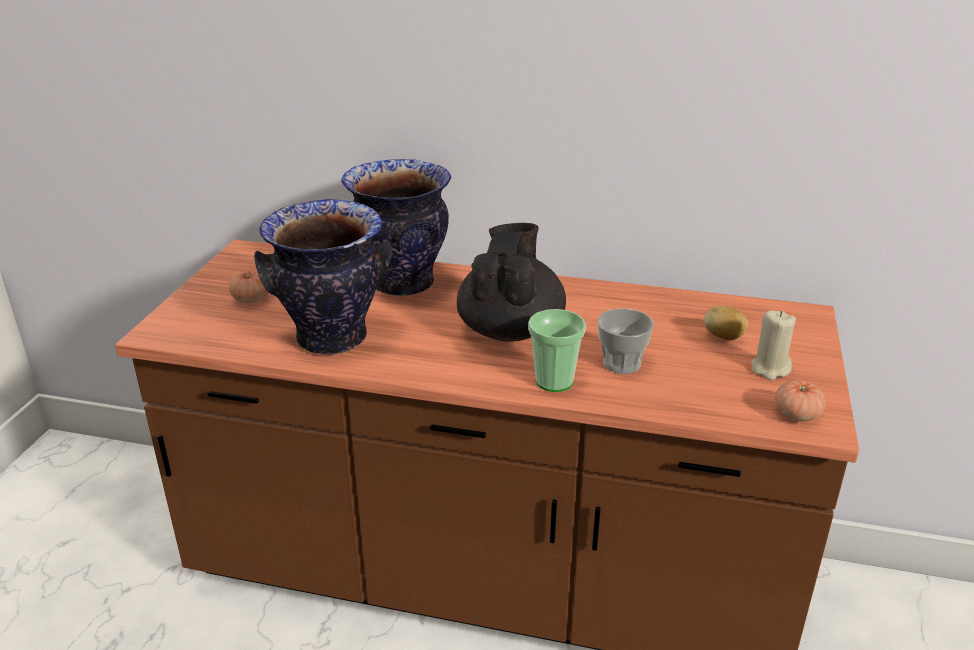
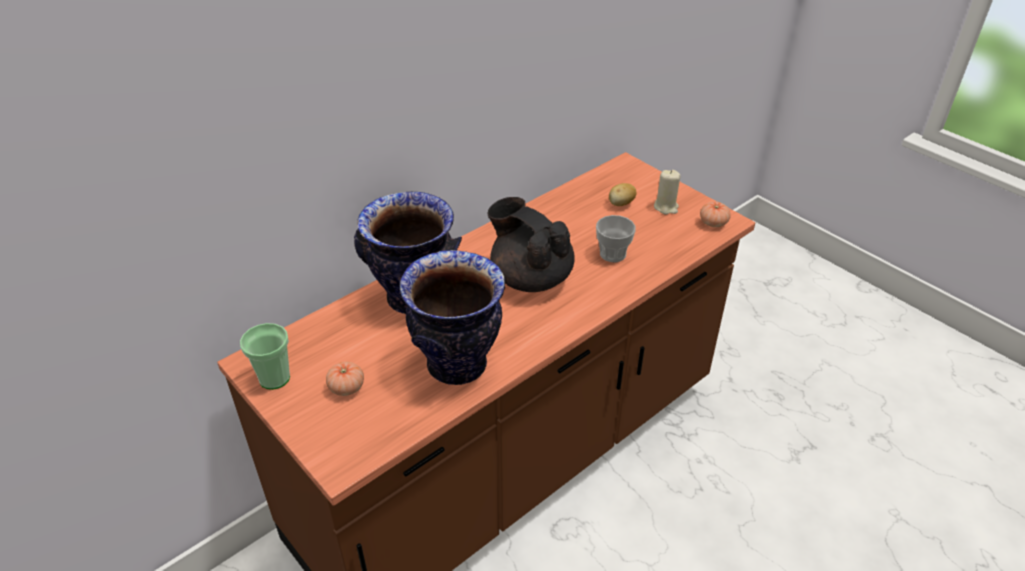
camera: 55 degrees left, 10 degrees up
cup [528,309,586,392] -> cup moved to [240,323,290,390]

